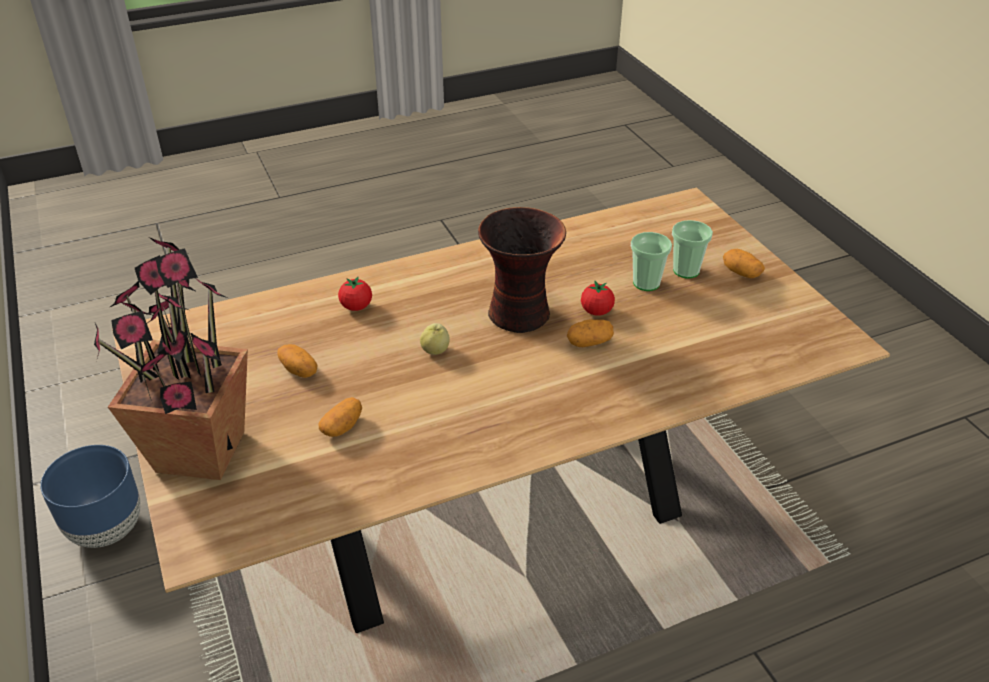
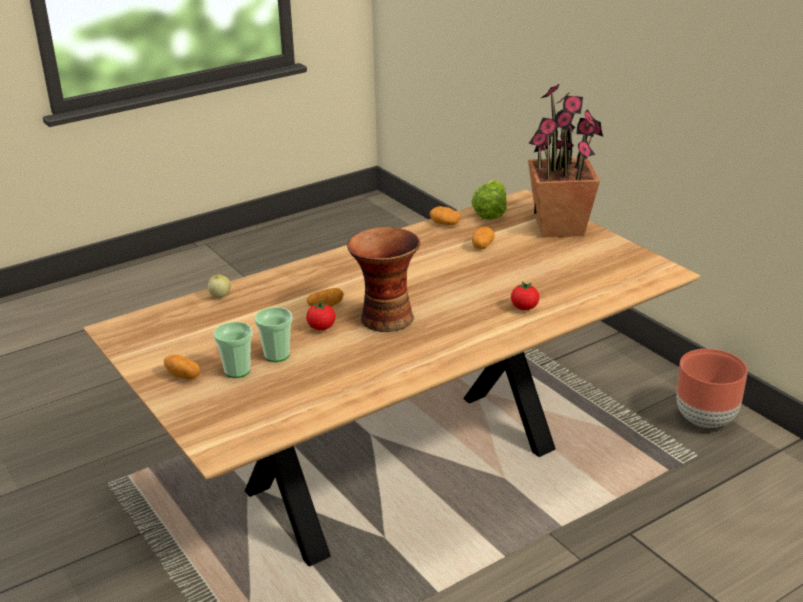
camera: 170 degrees right, 10 degrees down
blue planter [40,445,140,548] -> brown planter [676,349,748,428]
potato [277,344,317,378] -> potato moved to [430,206,461,225]
apple [420,323,450,355] -> apple moved to [208,275,231,298]
none -> lettuce [472,179,507,220]

